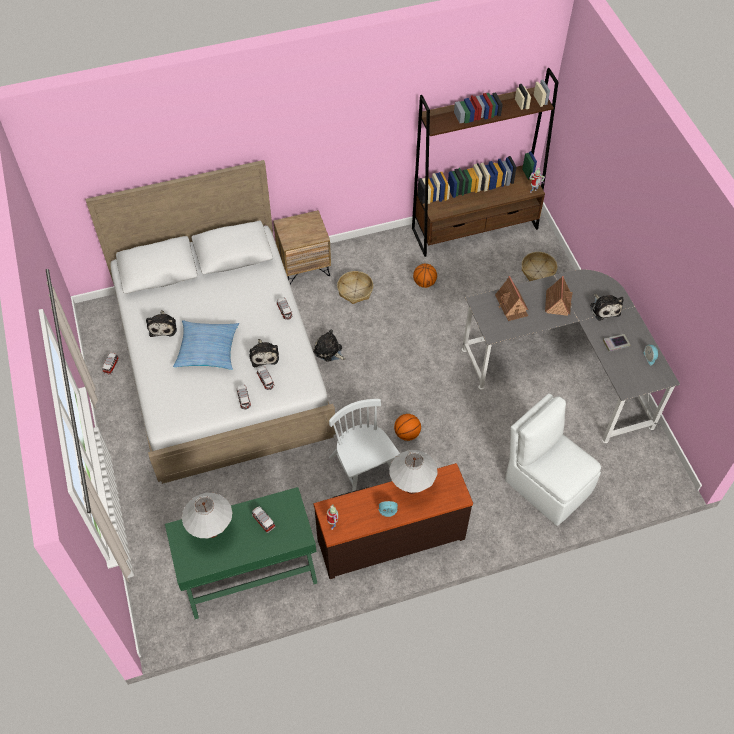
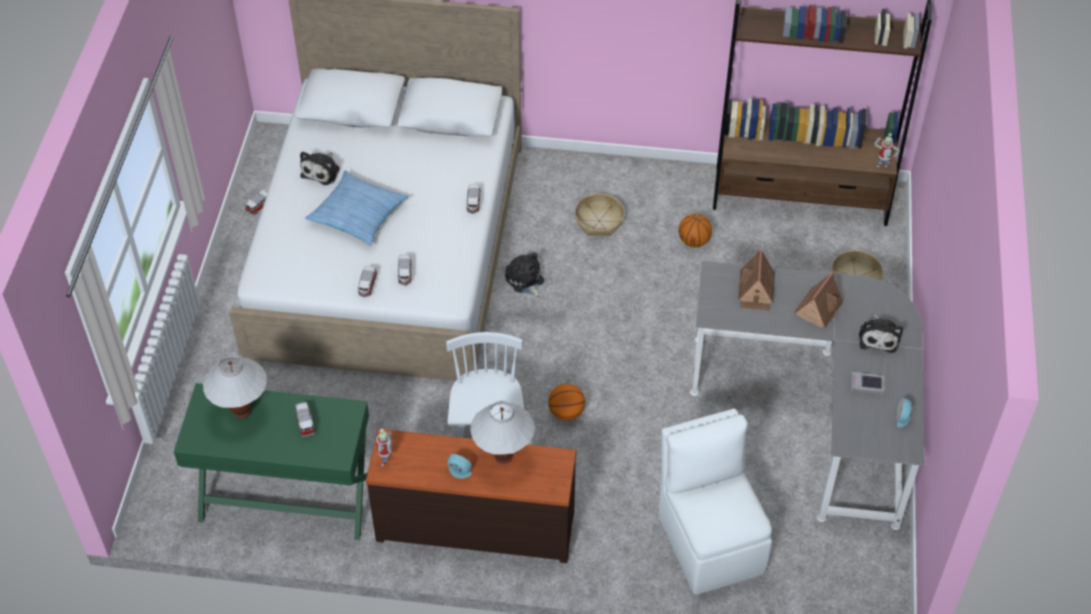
camera: 25 degrees right, 5 degrees down
plush toy [249,339,279,367] -> none
brown nightstand [273,210,331,285] -> none

